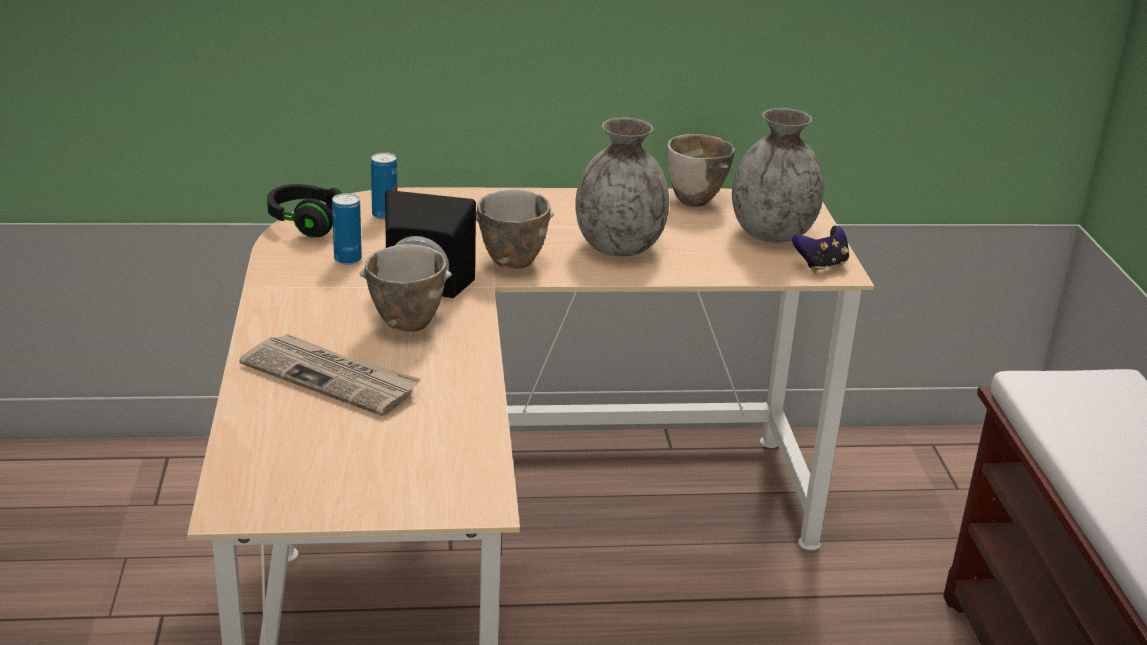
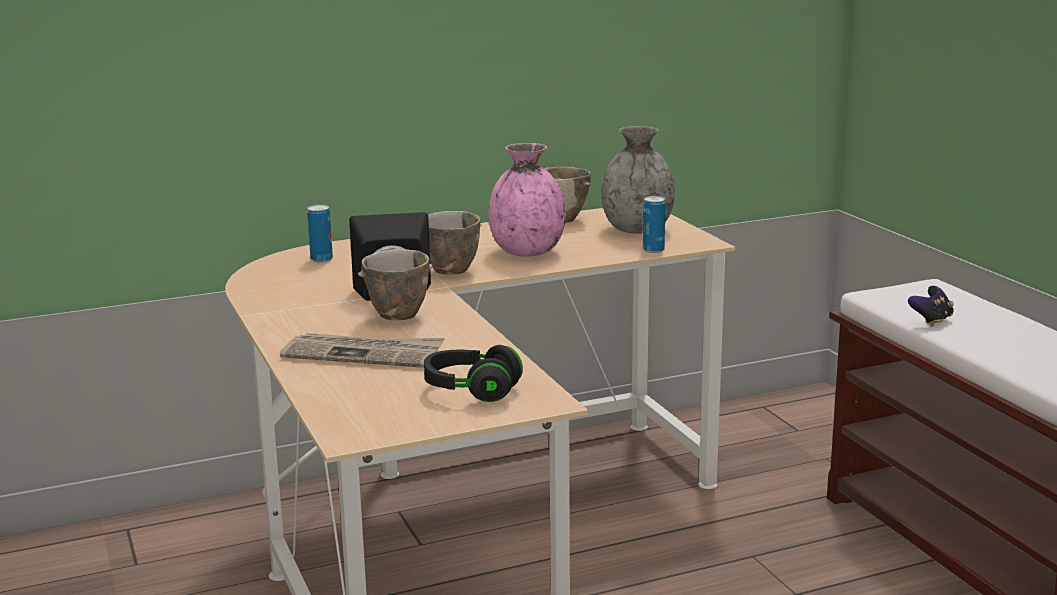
camera: 15 degrees left, 10 degrees down
black headphones [267,184,345,238] -> black headphones moved to [424,345,523,402]
can [332,193,362,265] -> can moved to [643,196,666,253]
grey vase [575,118,669,256] -> pink vase [488,143,566,257]
game controller [792,226,849,272] -> game controller moved to [908,286,954,326]

